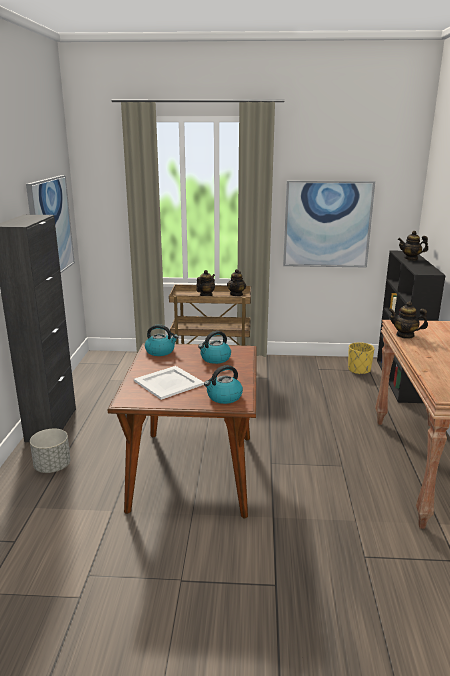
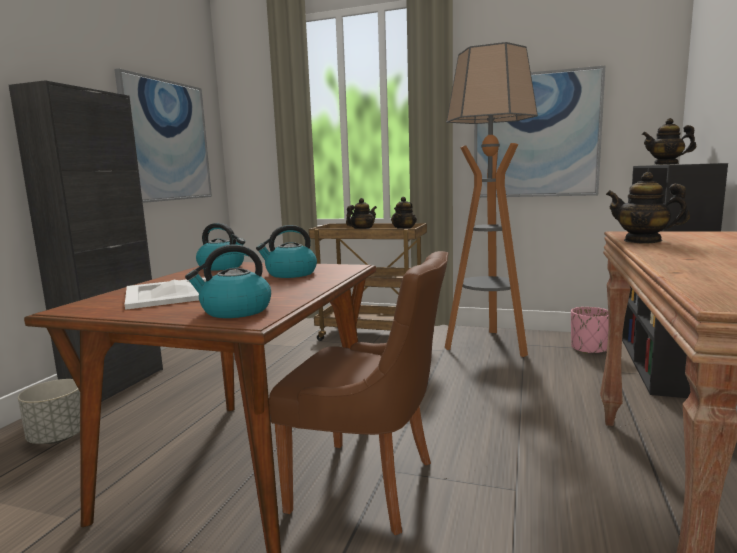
camera: 15 degrees right, 10 degrees down
yellow planter [348,342,374,375] -> pink planter [571,307,609,354]
none -> brown chair [269,251,449,535]
none -> floor lamp [445,42,538,357]

